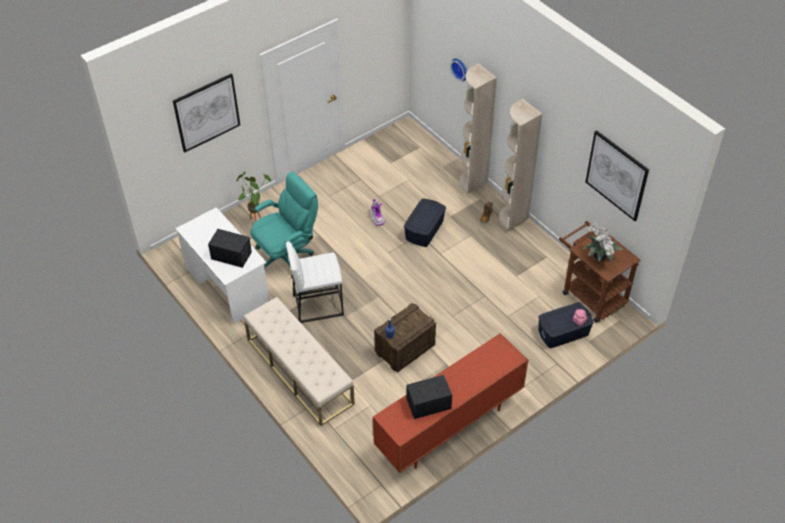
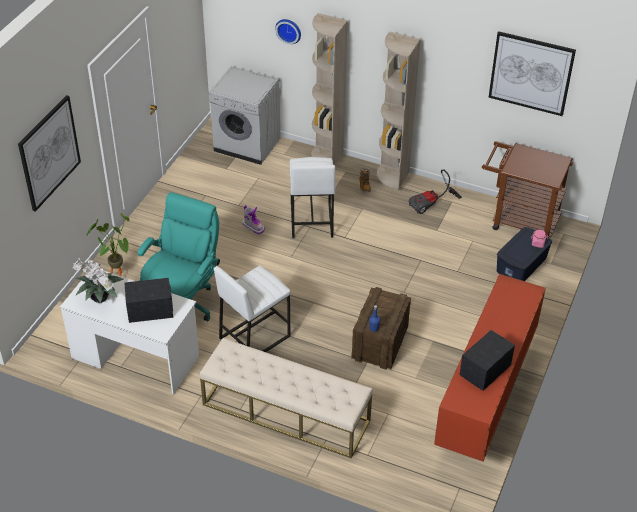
camera: 30 degrees left, 5 degrees down
blue storage box [404,198,446,247] -> white stool [289,157,335,238]
potted plant [583,223,623,262] -> potted plant moved to [73,258,124,303]
none -> white washing machine [209,66,280,165]
none -> vacuum cleaner [409,170,462,214]

